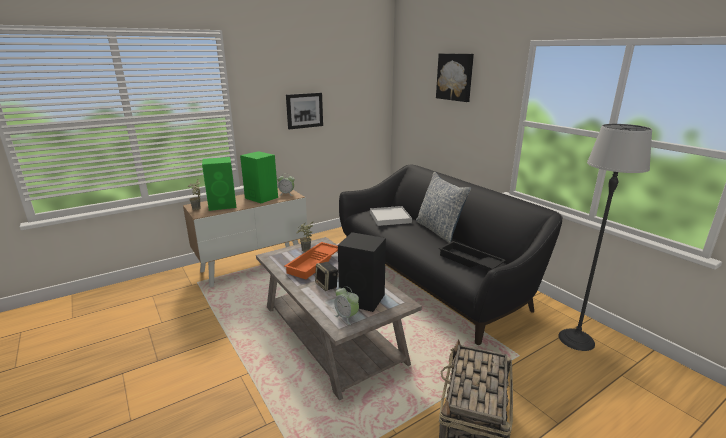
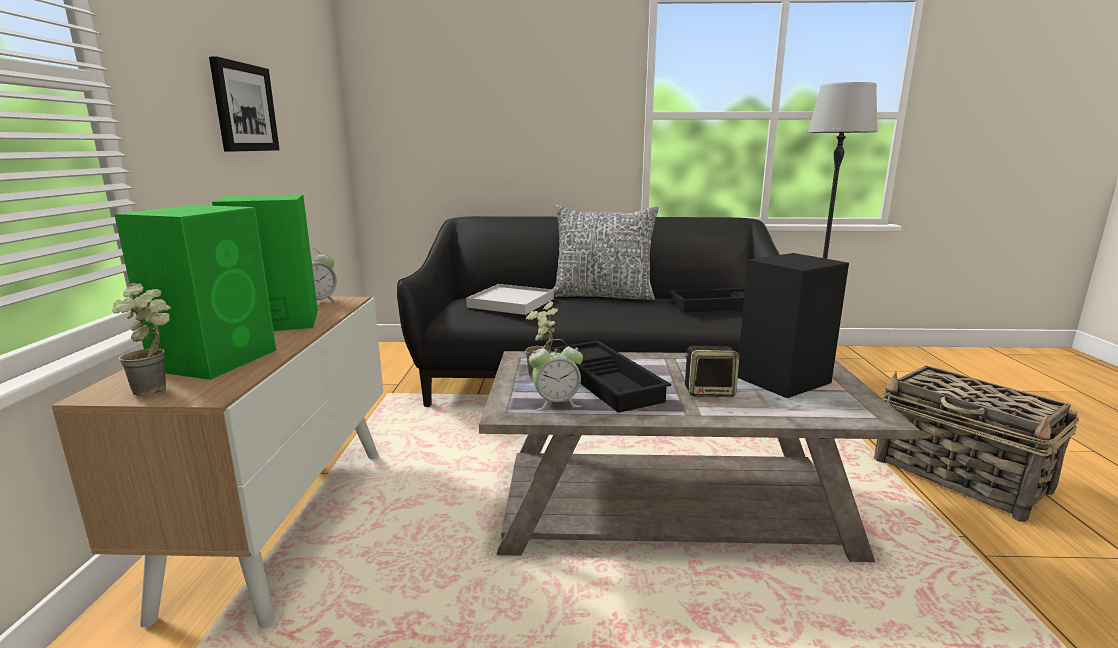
camera: 55 degrees left, 5 degrees down
orange tray [284,242,338,279] -> black tray [552,341,671,413]
alarm clock [334,286,359,325] -> alarm clock moved to [529,339,583,411]
picture [436,53,474,102] -> none

